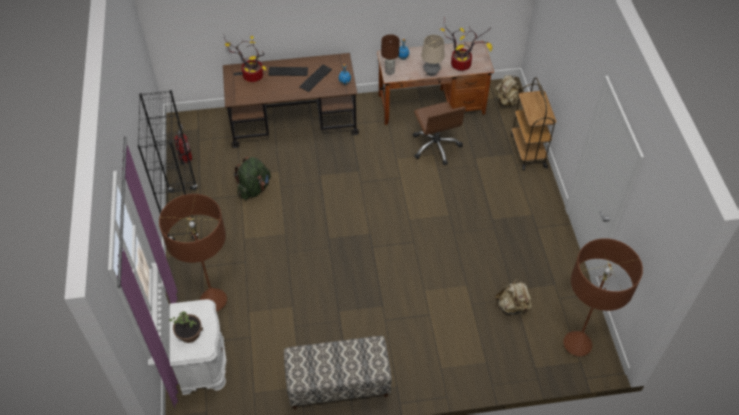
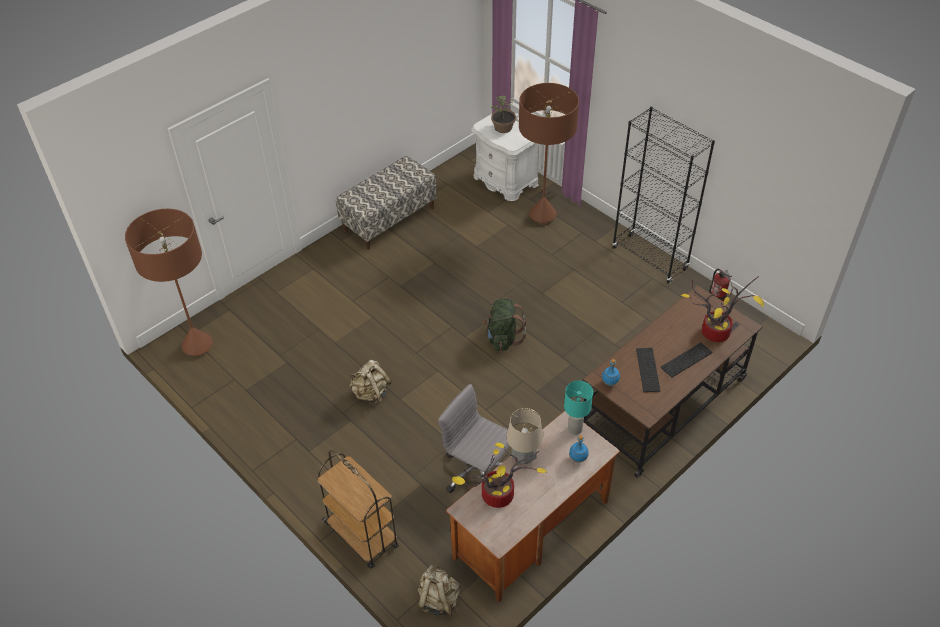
camera: 145 degrees right, 5 degrees down
green backpack [234,157,271,200] -> green backpack moved to [483,298,526,351]
brown table lamp [381,34,400,75] -> turquoise table lamp [564,380,593,435]
brown office chair [413,102,466,165] -> grey office chair [438,384,510,493]
beige backpack [495,279,532,316] -> beige backpack moved to [349,360,392,405]

